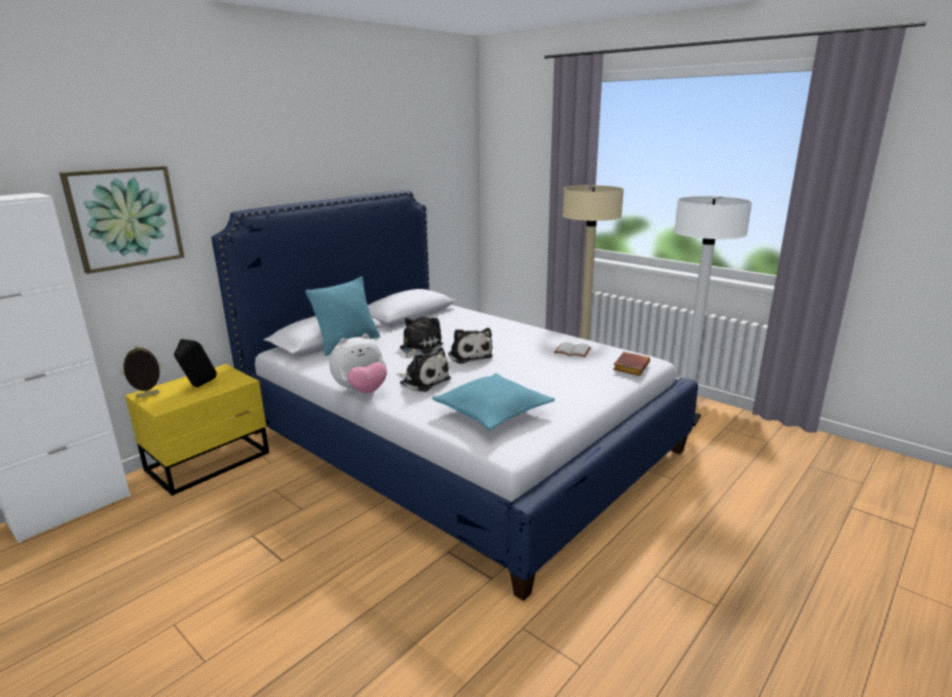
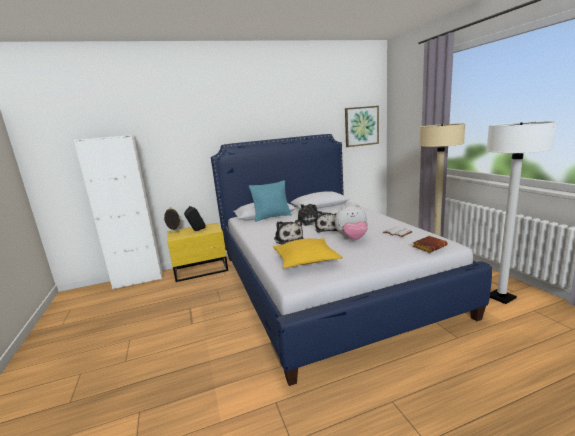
camera: 30 degrees right, 5 degrees down
picture [59,166,184,274] -> picture moved to [345,106,379,147]
plush toy [329,334,387,394] -> plush toy moved to [335,204,368,240]
turquoise pillow [432,373,555,430] -> yellow pillow [273,238,343,268]

